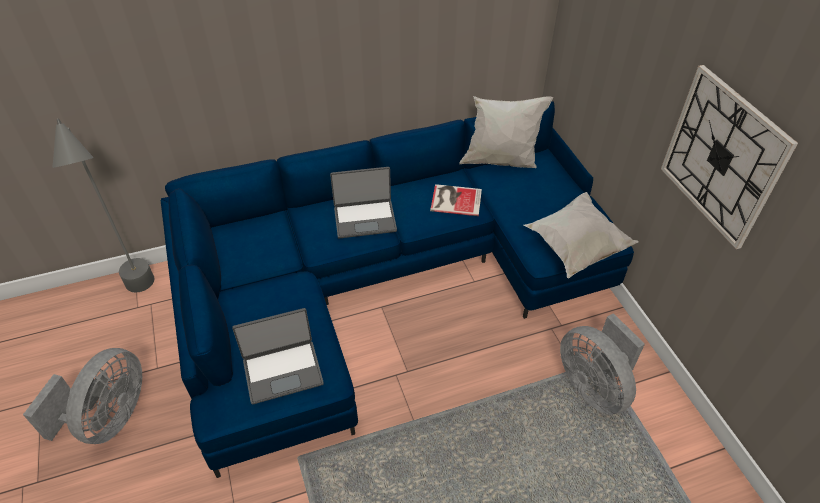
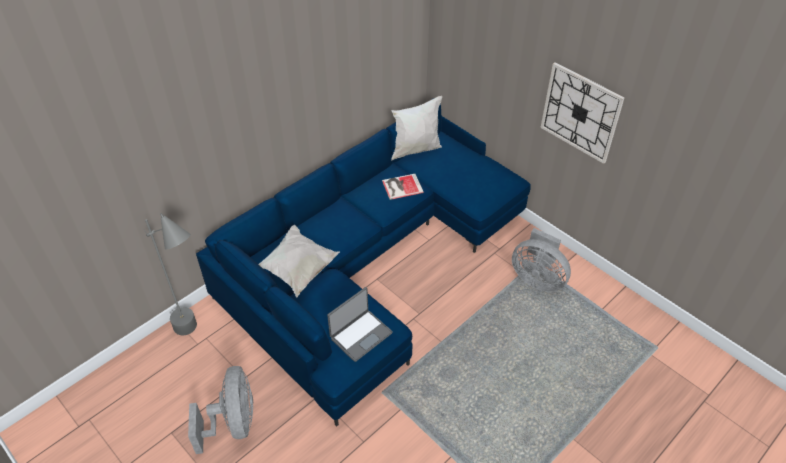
camera: 25 degrees left, 0 degrees up
laptop [330,167,397,238] -> none
white pillow [524,192,639,279] -> white pillow moved to [259,225,340,297]

